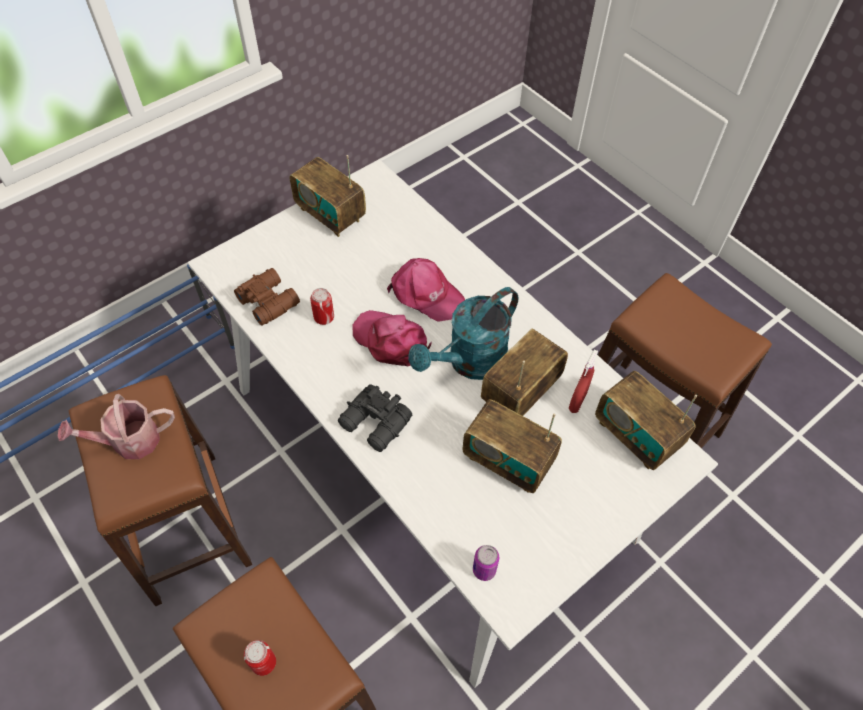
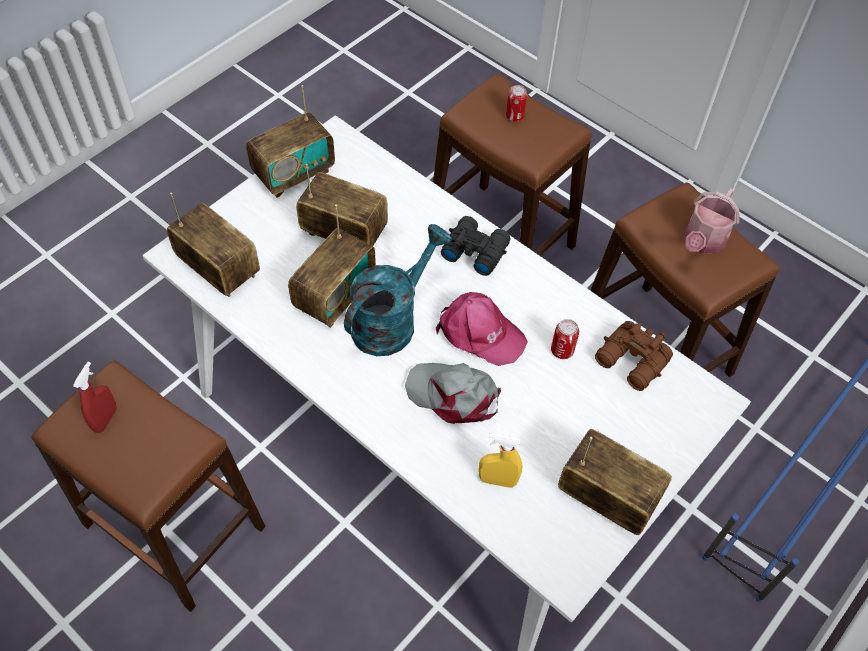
camera: 170 degrees right, 0 degrees up
watering can [58,394,175,459] -> watering can turned 150 degrees clockwise [685,188,740,253]
pink cap [387,258,465,322] -> grey cap [405,363,501,424]
can [473,545,499,581] -> none
red spray bottle [569,349,598,413] -> red spray bottle moved to [73,362,117,433]
none -> radio [246,85,335,198]
none -> yellow spray bottle [478,433,523,488]

